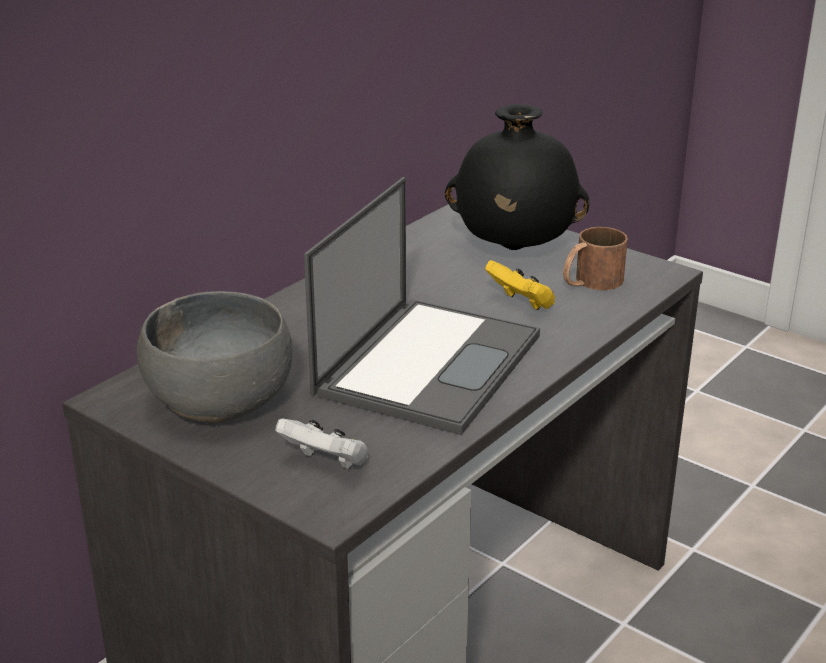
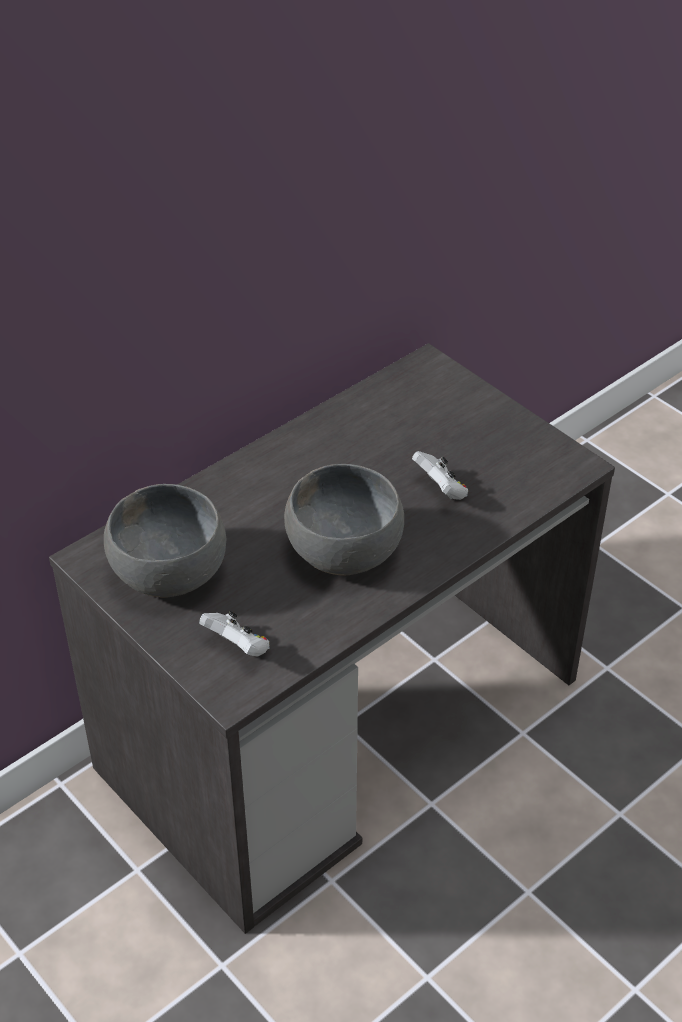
camera: 10 degrees right, 15 degrees up
laptop [304,177,540,435] -> grey bowl [284,464,404,575]
black vase [445,104,589,250] -> none
yellow game controller [485,260,555,310] -> white game controller [412,451,468,500]
brown mug [563,227,628,290] -> none

